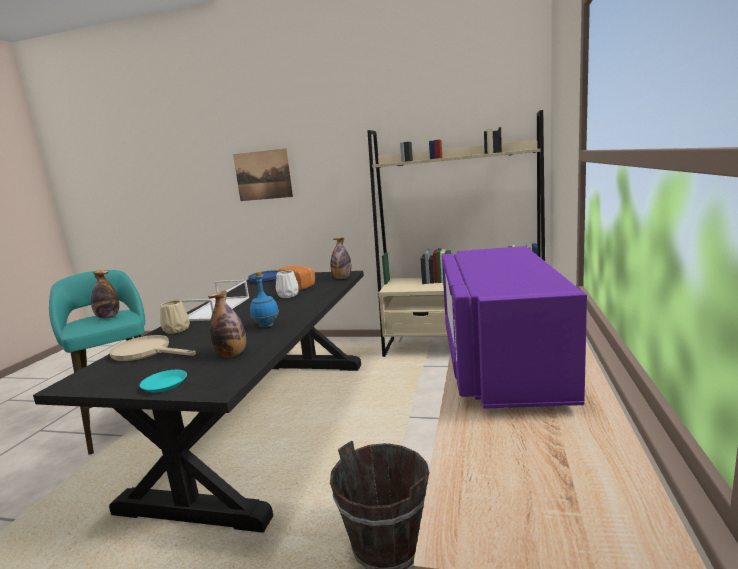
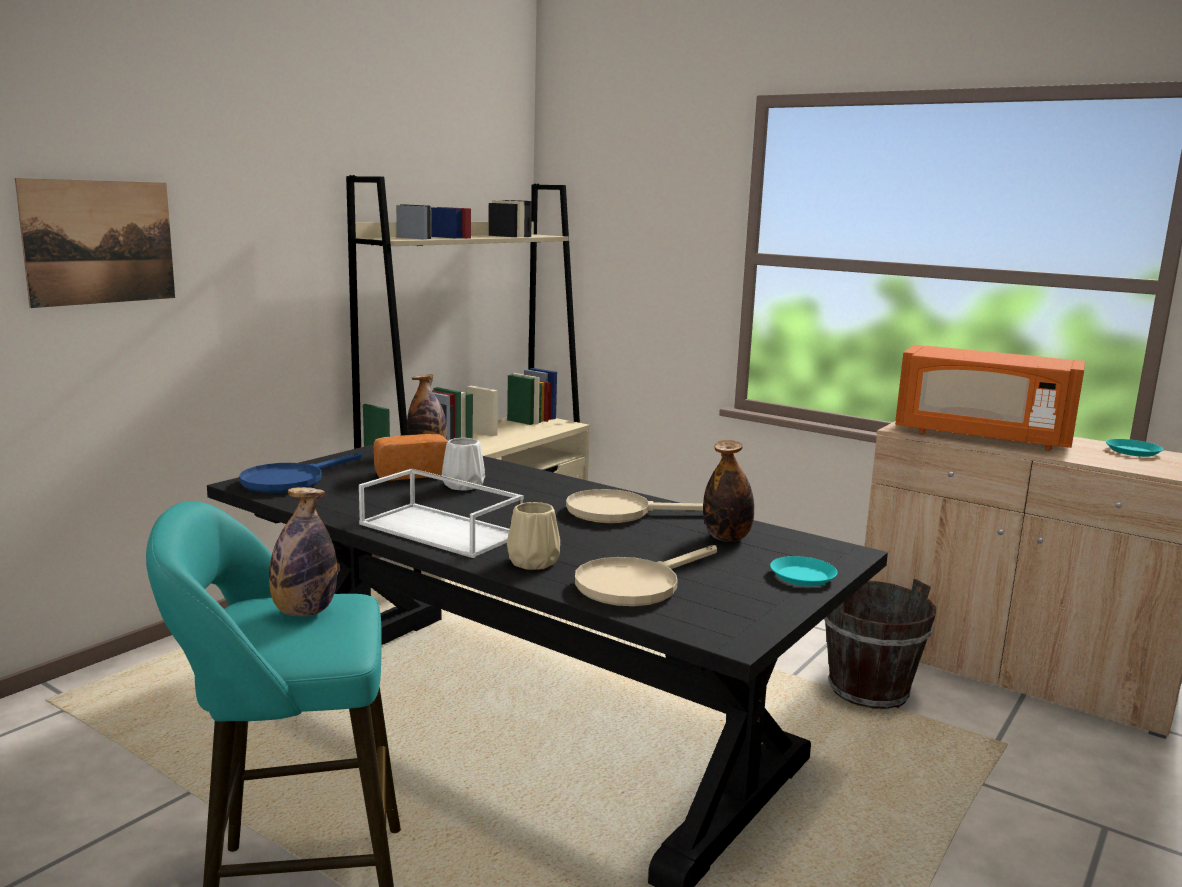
camera: 70 degrees left, 0 degrees up
blue bottle [250,272,279,328] -> beige frying pan [566,489,703,523]
purple microwave [442,246,587,409] -> orange microwave [895,345,1085,450]
none -> turquoise plate [1106,439,1163,457]

